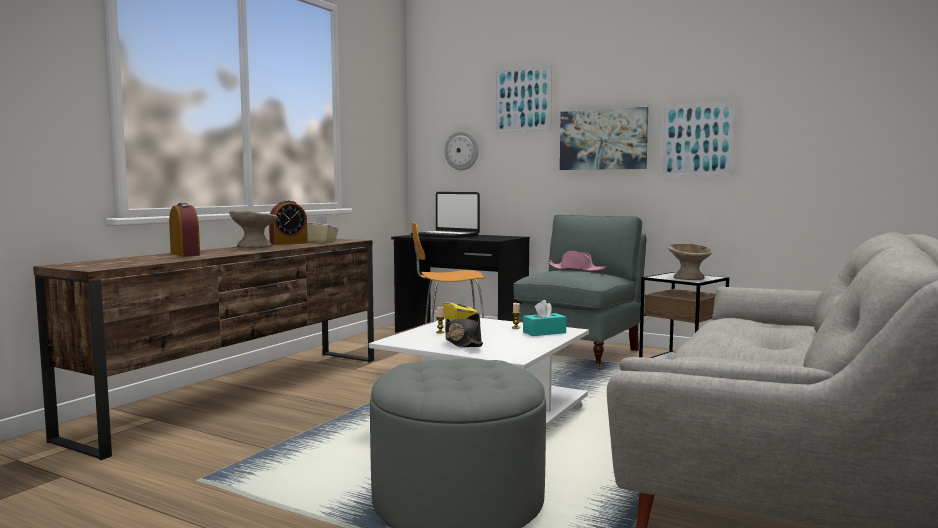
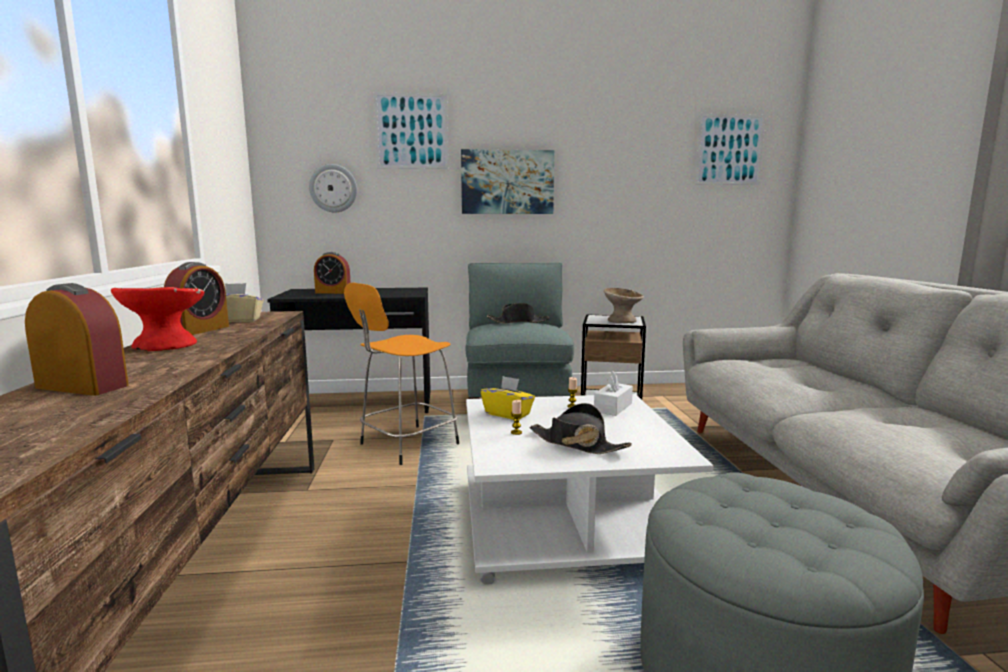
camera: 35 degrees left, 5 degrees up
beige bowl [229,211,278,248] -> red bowl [111,287,204,351]
laptop [411,192,480,238] -> alarm clock [314,252,351,294]
turquoise tissue box [523,300,566,336] -> white tissue box [594,371,633,416]
pink hat [547,251,606,271] -> black hat [487,303,550,323]
picture [660,102,736,176] -> picture moved to [695,114,765,185]

